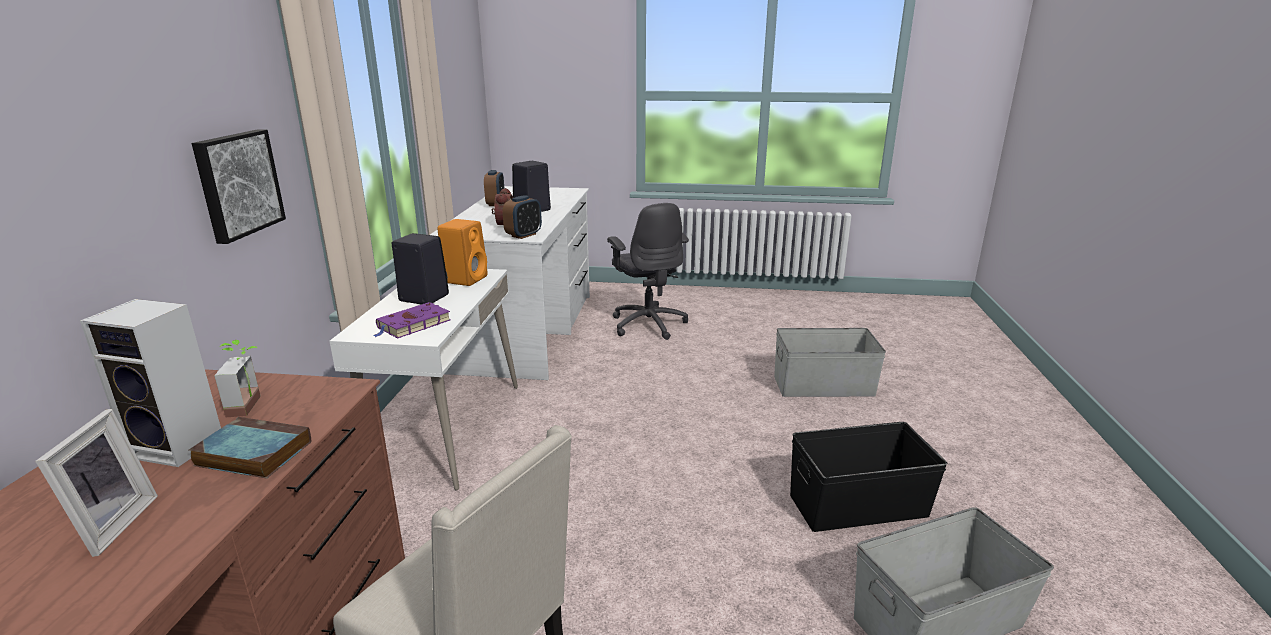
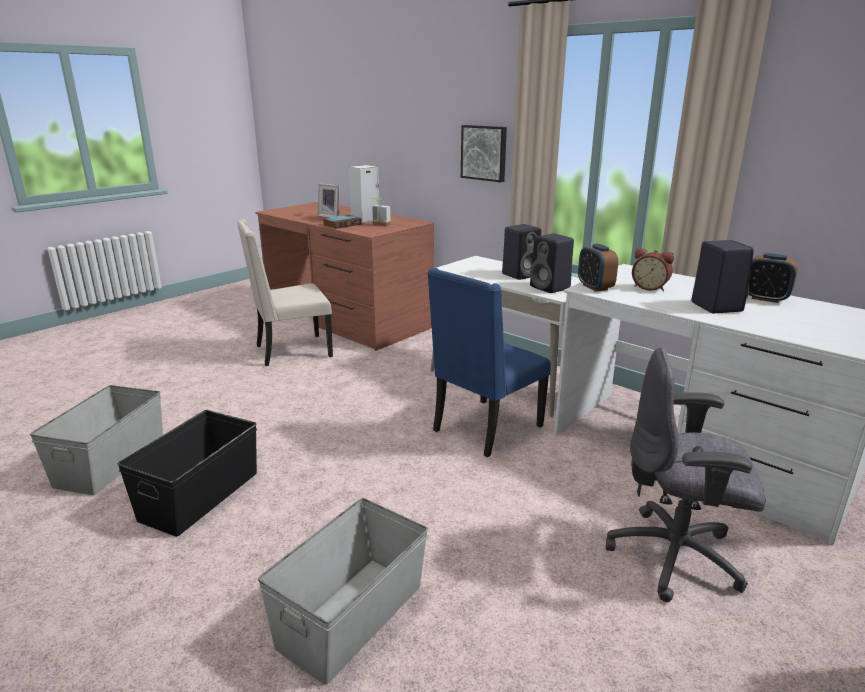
camera: 125 degrees right, 0 degrees up
purple book [373,302,451,338] -> none
orange speaker [437,219,488,286] -> black speaker [530,233,574,293]
none -> blue chair [427,268,551,457]

